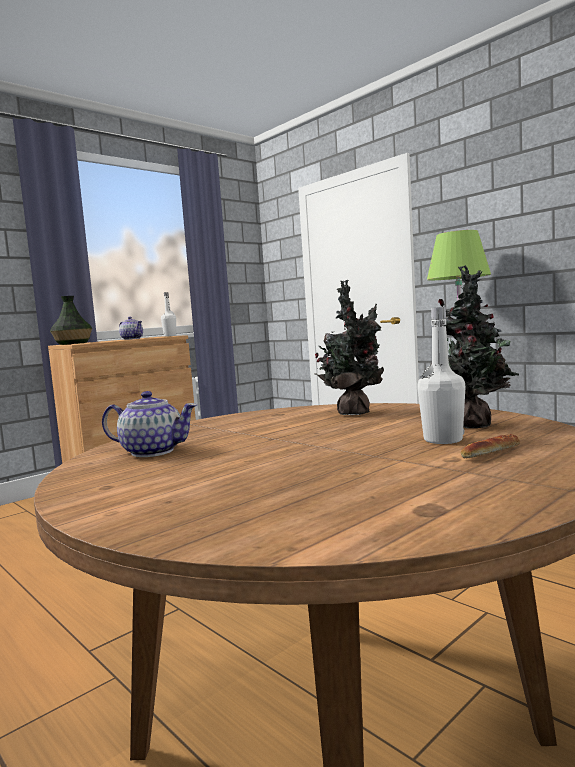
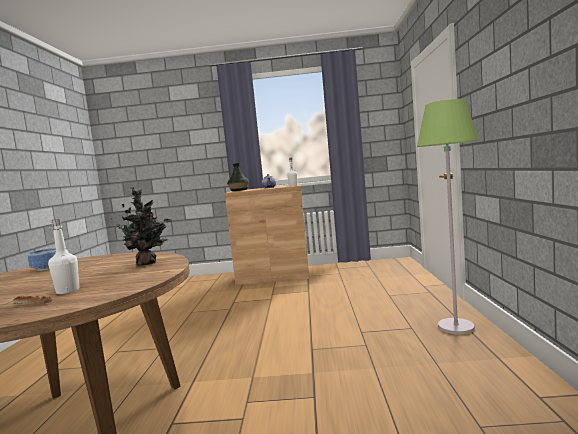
camera: 45 degrees right, 0 degrees up
teapot [102,391,197,457] -> bowl [27,248,56,271]
potted plant [430,265,519,428] -> none

